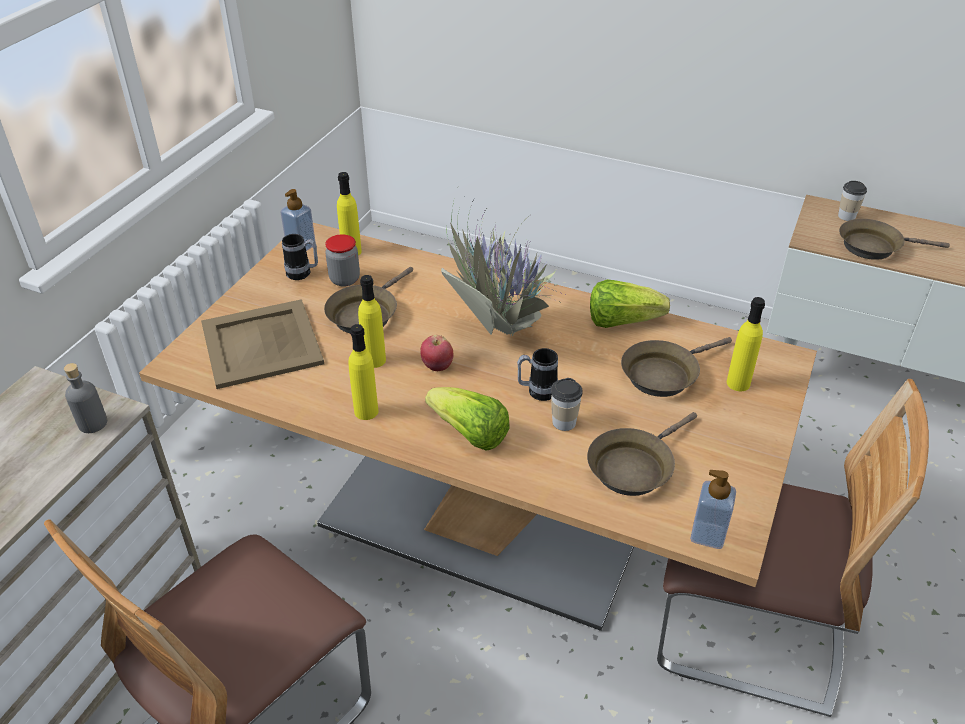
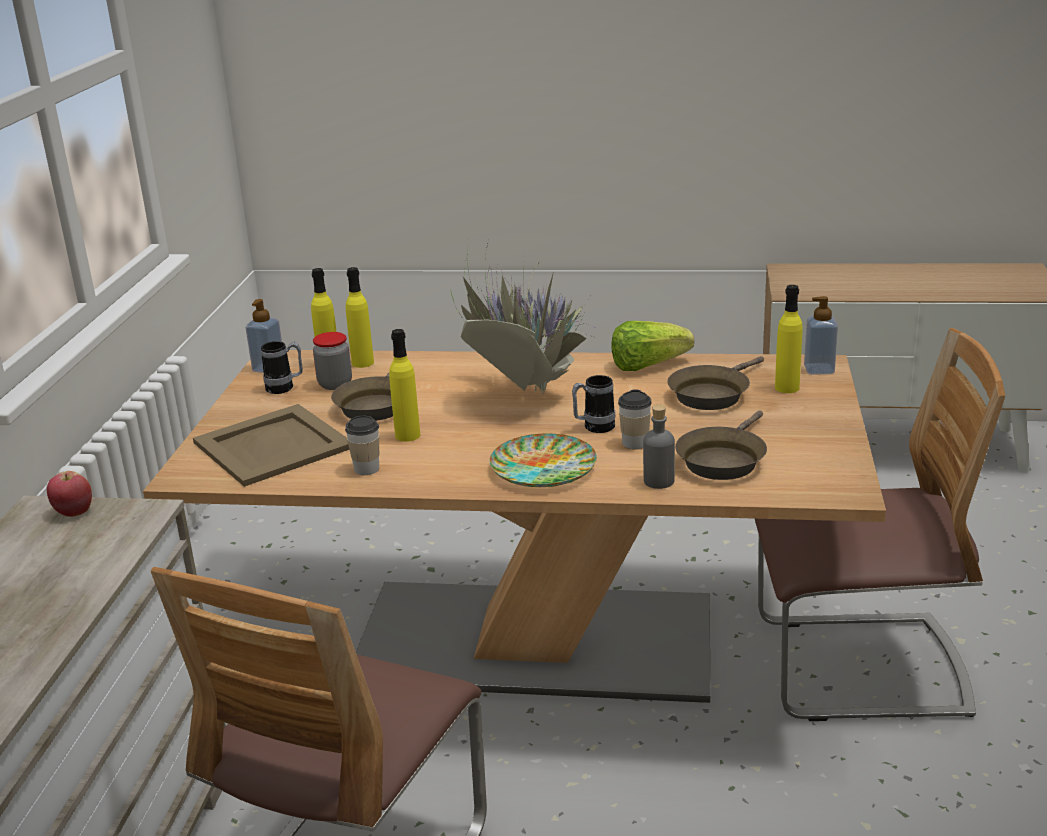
camera: 15 degrees left, 15 degrees down
grey bottle [64,363,107,433] -> grey bottle moved to [643,405,675,489]
yellow bottle [348,324,378,420] -> yellow bottle moved to [346,267,374,368]
apple [420,335,454,371] -> apple moved to [47,471,92,517]
lettuce [425,387,509,450] -> plate [489,433,597,487]
soap dispenser [690,470,736,549] -> soap dispenser moved to [804,296,838,375]
cup [838,181,867,221] -> cup moved to [345,416,379,475]
brown frying pan [839,219,950,260] -> none

